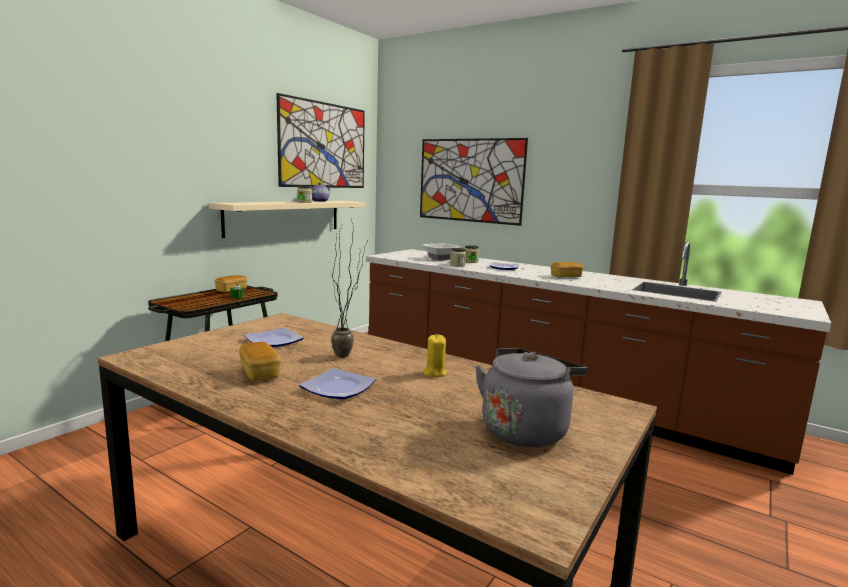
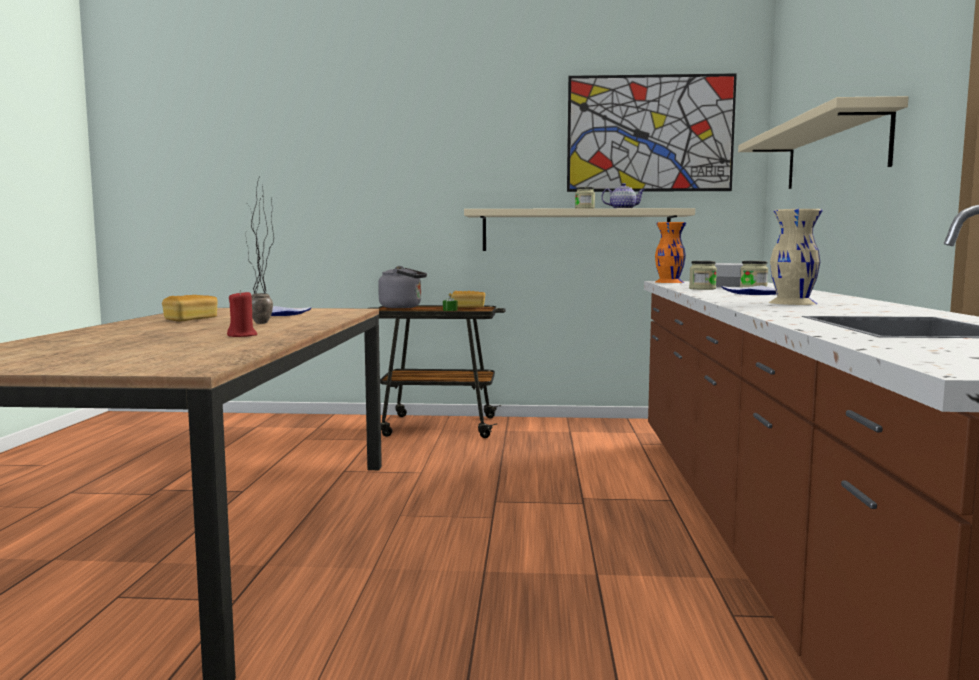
camera: 60 degrees right, 5 degrees down
plate [299,368,376,399] -> none
picture [420,138,528,226] -> beige shelf [738,96,909,189]
yellow candle [424,334,446,377] -> red candle [227,290,257,337]
grey kettle [475,348,588,447] -> grey kettle moved to [378,266,427,308]
bread [551,262,583,278] -> beige vase [768,209,822,305]
none -> orange vase [655,222,686,283]

